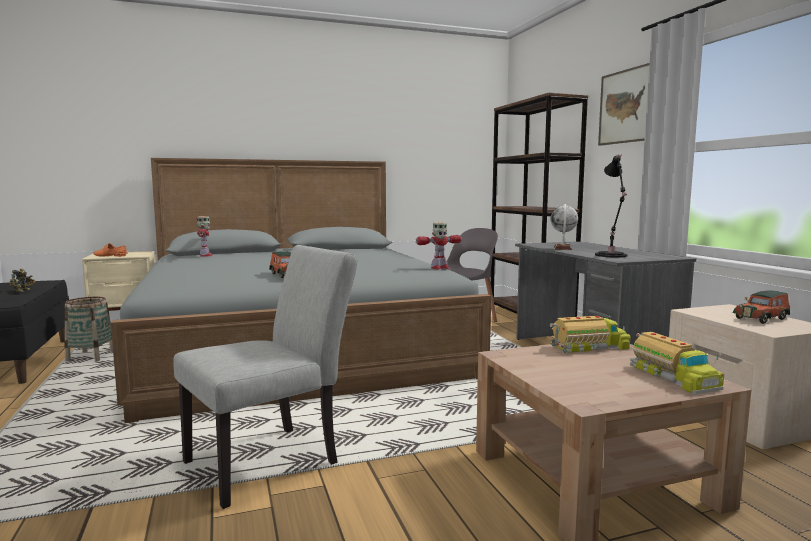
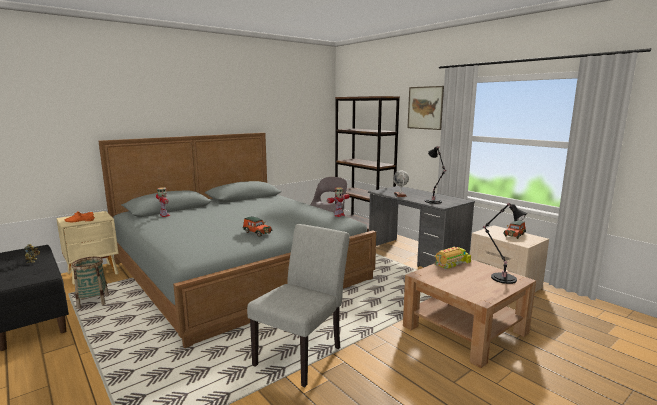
camera: 20 degrees left, 5 degrees up
toy truck [630,332,724,394] -> black table lamp [483,203,528,284]

